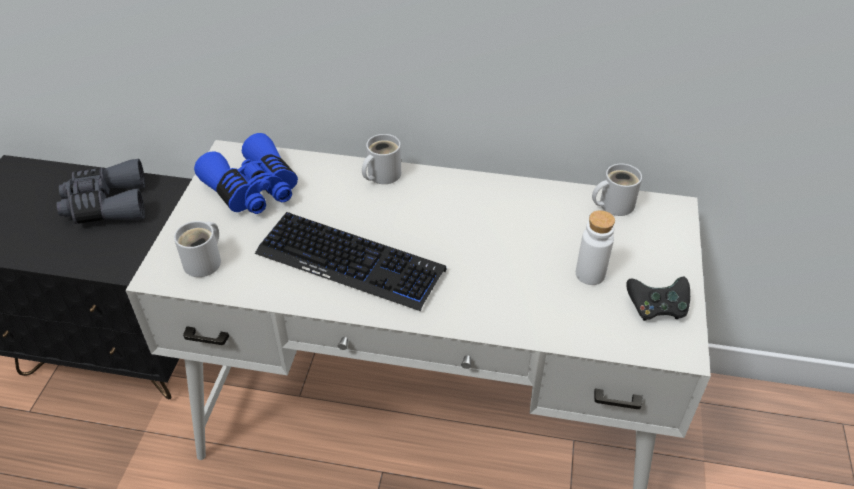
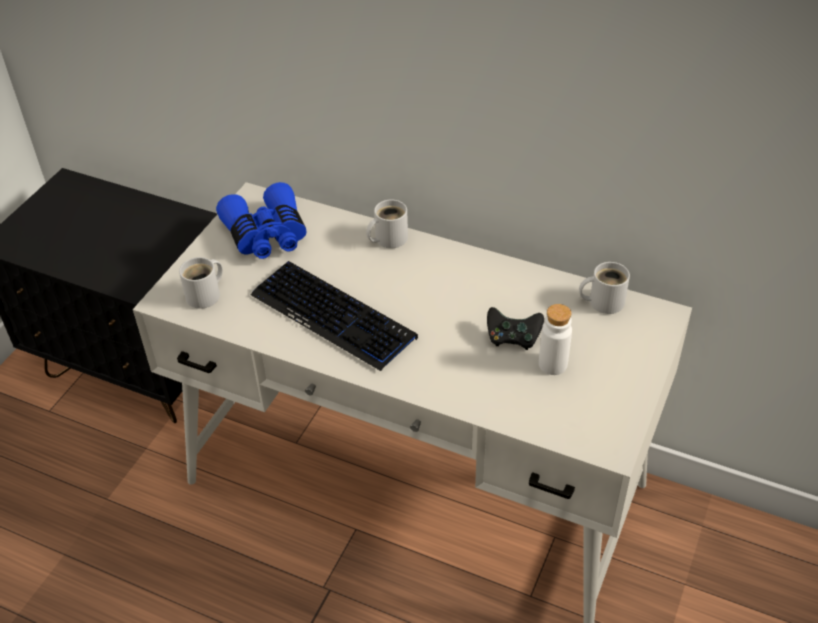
camera: 15 degrees right, 0 degrees up
grey binoculars [56,159,145,224] -> none
black game controller [626,276,690,321] -> black game controller moved to [487,307,544,350]

